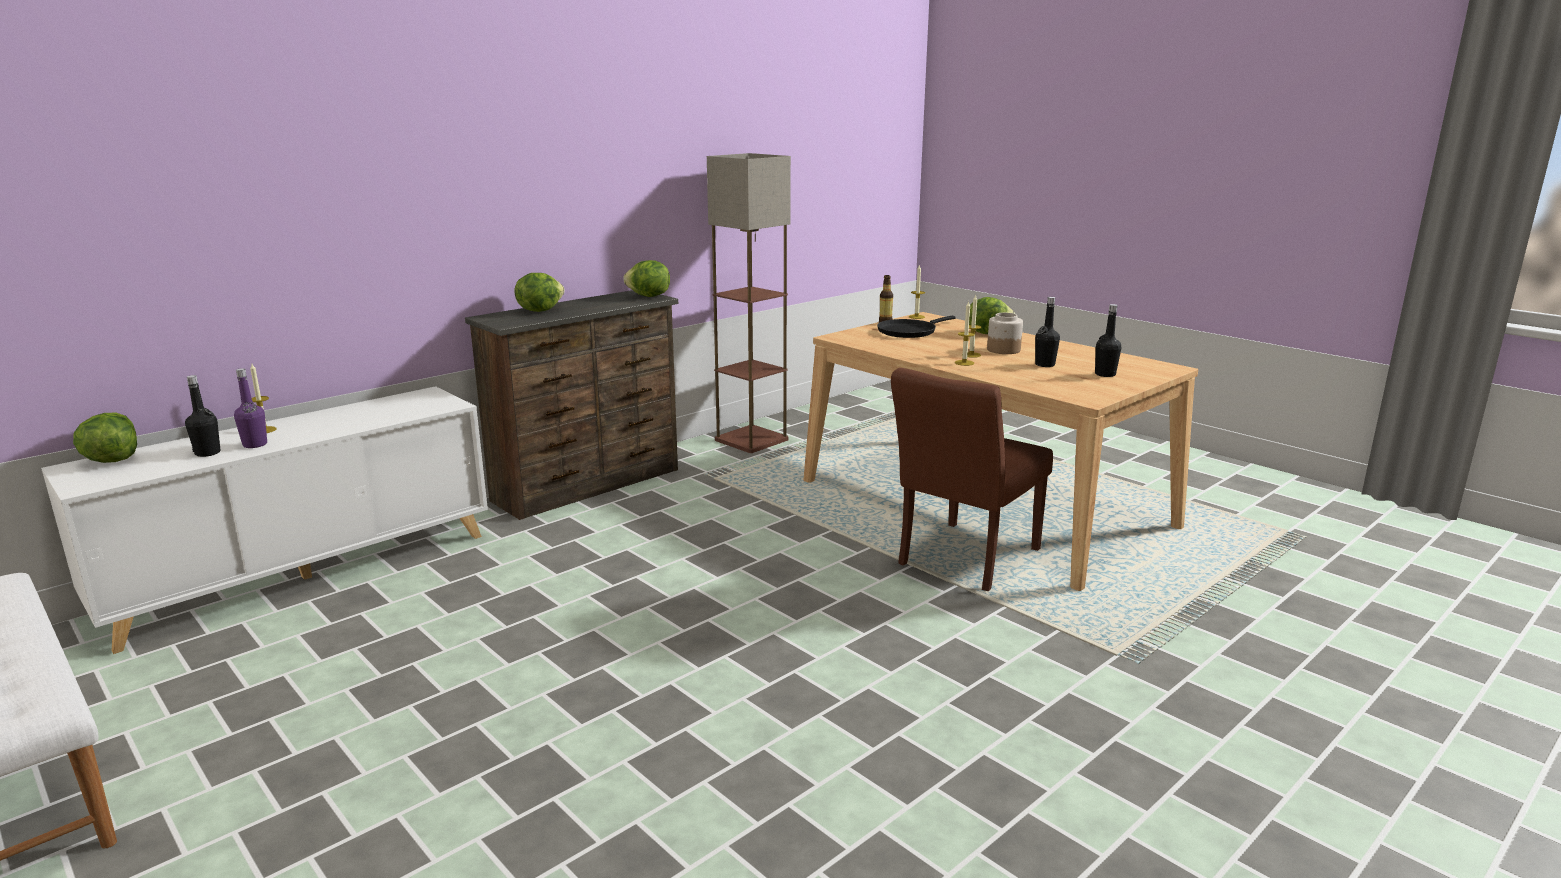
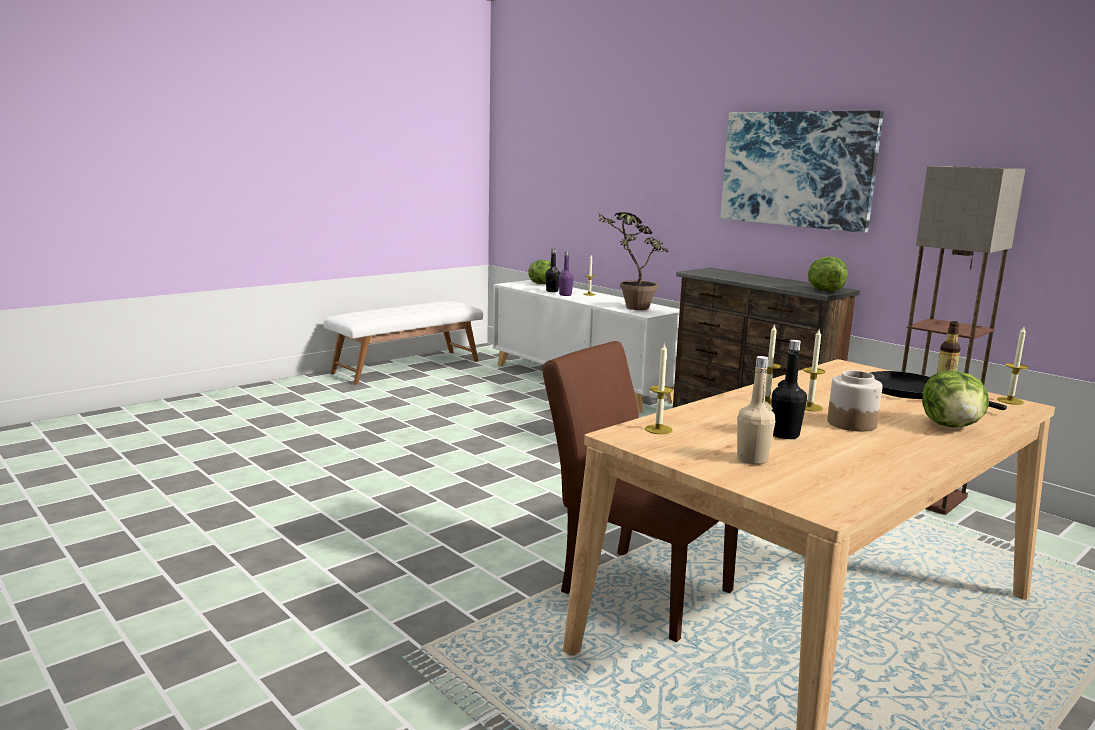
camera: 90 degrees right, 5 degrees down
lettuce [515,273,565,312] -> none
black bottle [1095,304,1122,377] -> beige bottle [737,356,775,465]
none -> potted plant [598,212,668,310]
none -> candle [645,342,673,434]
none -> picture [720,110,884,233]

